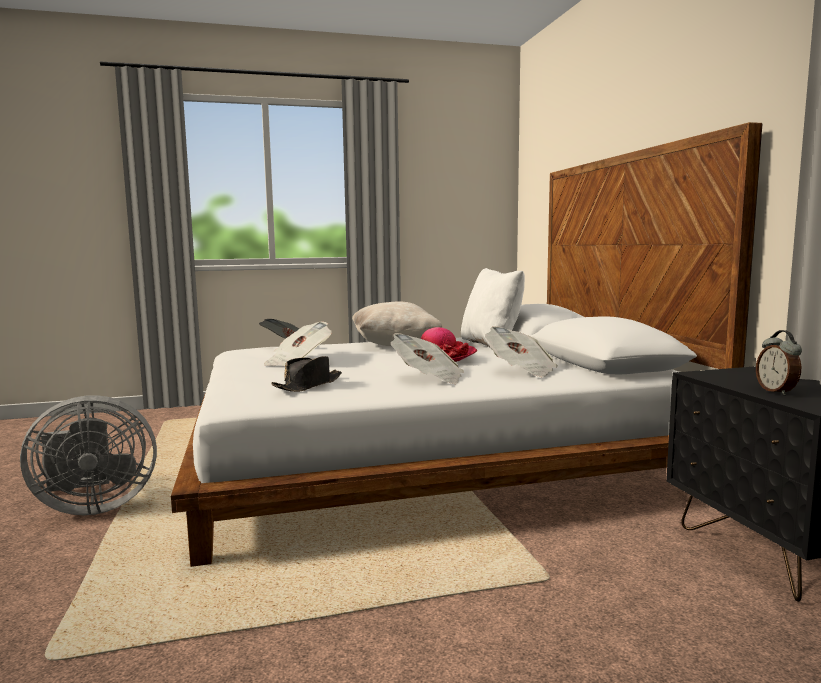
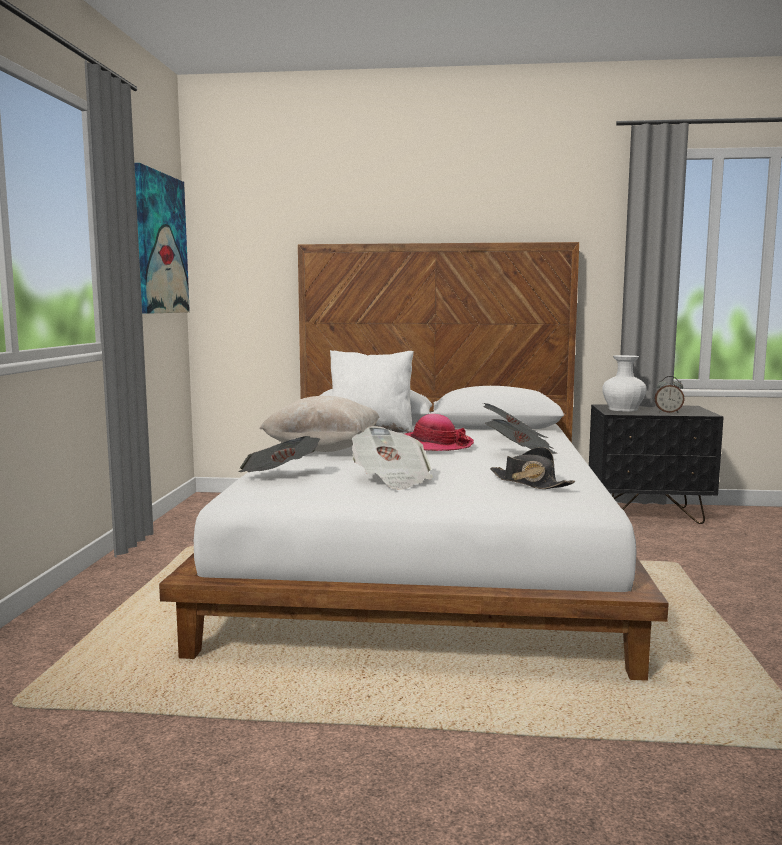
camera: 70 degrees left, 0 degrees up
grey fan [20,395,157,515] -> none
none -> picture [134,163,190,314]
none -> white vase [602,355,646,412]

